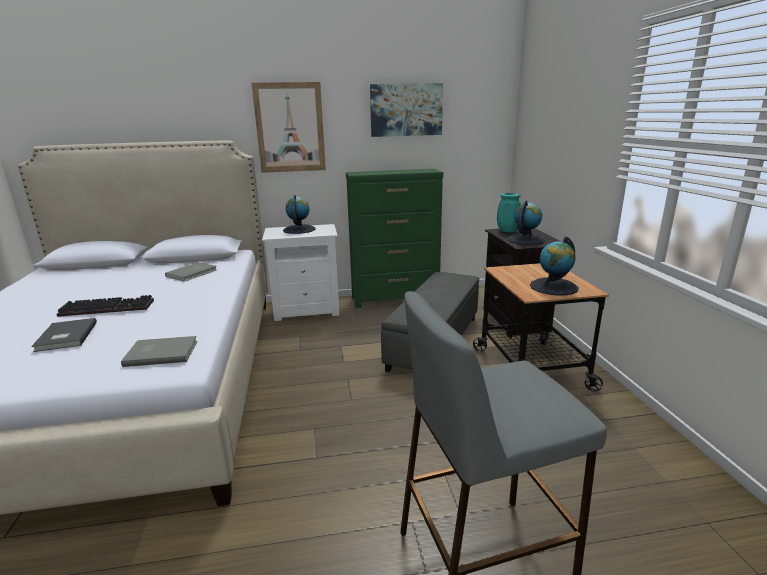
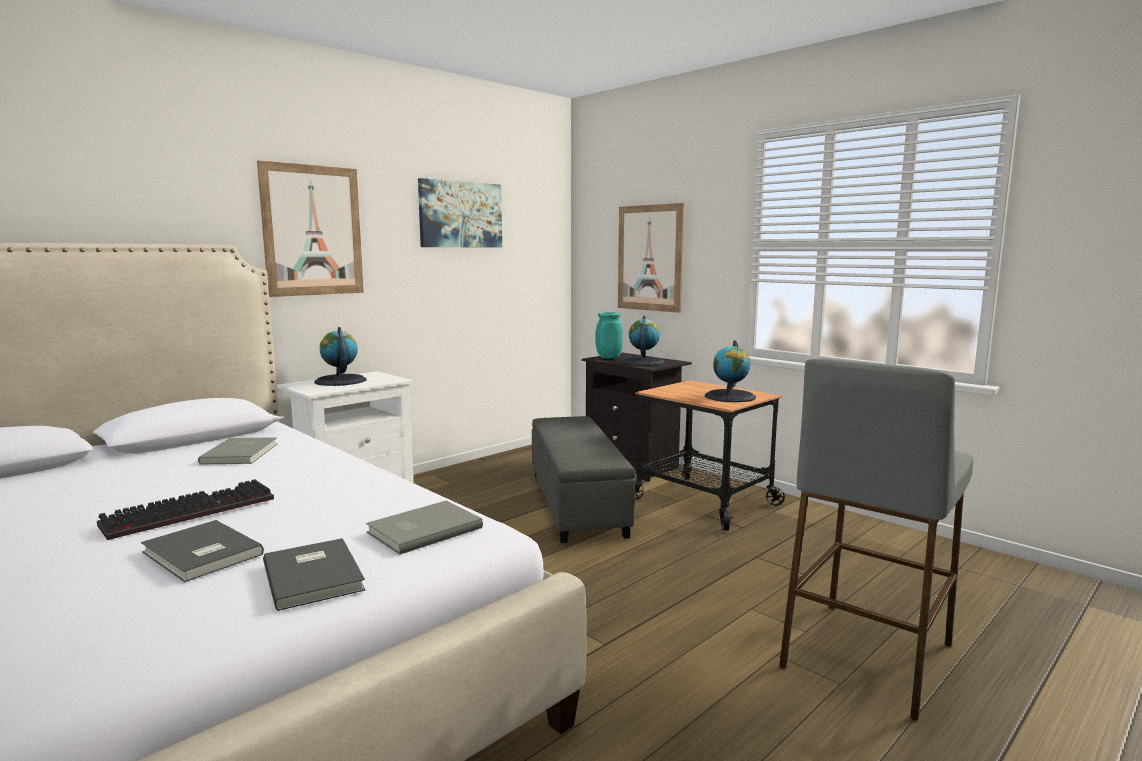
camera: 35 degrees left, 10 degrees down
green dresser [346,169,443,308] -> none
none -> grey book [263,538,365,611]
none -> picture [618,203,684,313]

